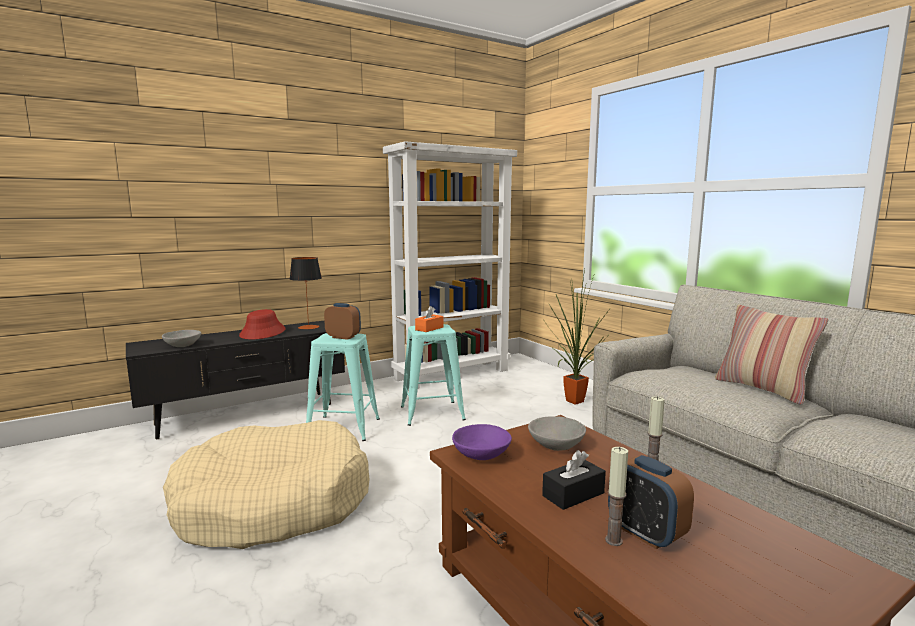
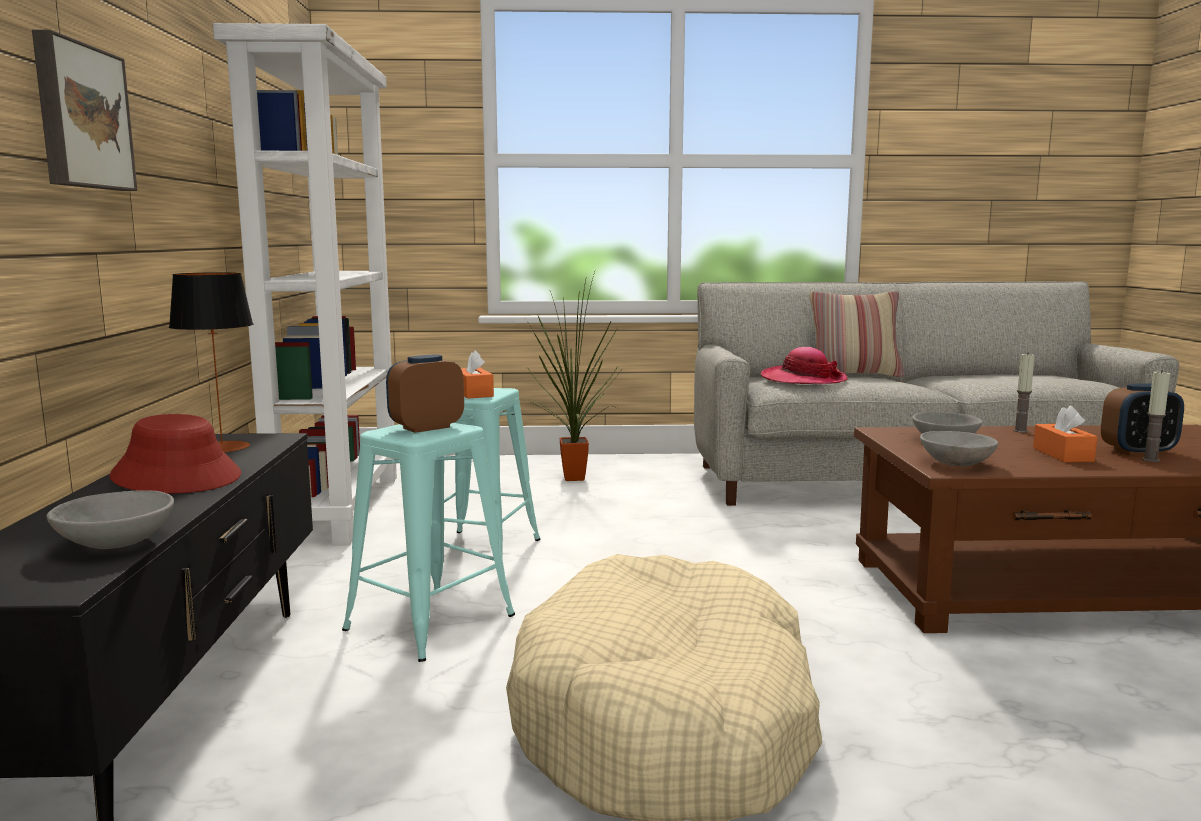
camera: 60 degrees left, 0 degrees up
purple bowl [452,424,512,460] -> grey bowl [920,431,998,466]
black tissue box [542,450,606,510] -> orange tissue box [1033,406,1097,462]
none -> picture [32,30,137,191]
none -> hat [761,347,848,384]

